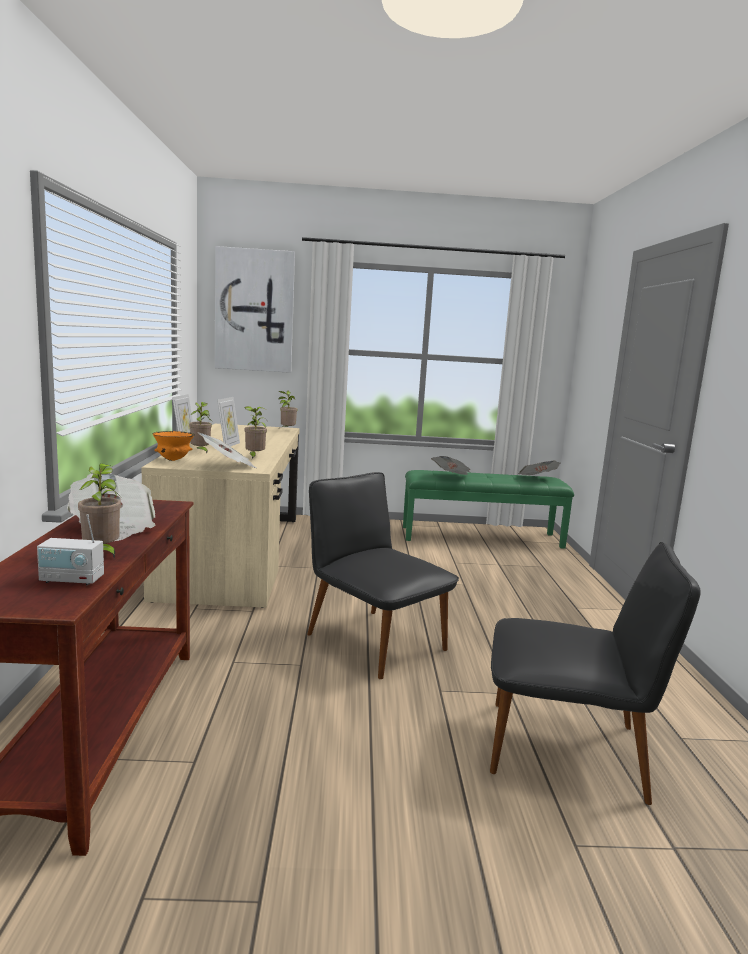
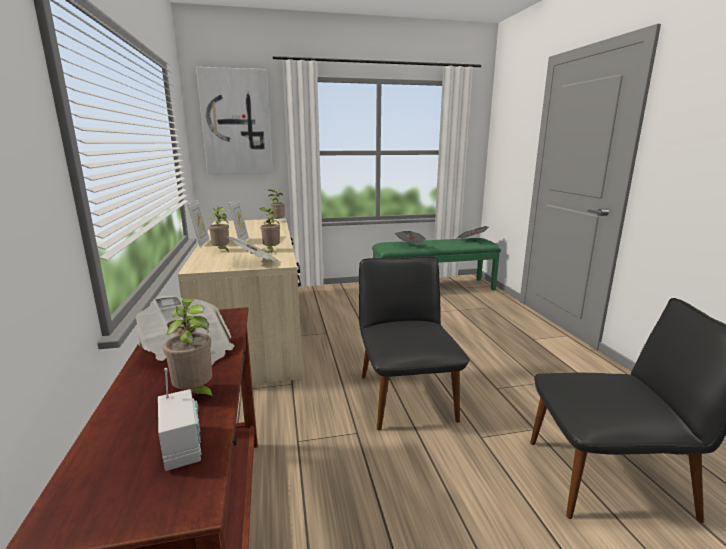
camera: 10 degrees left, 5 degrees up
radio [37,514,104,585] -> radio turned 105 degrees counterclockwise [158,368,201,471]
orange bowl [153,431,195,461] -> none
black chair [307,472,459,679] -> black chair turned 45 degrees clockwise [359,256,470,430]

